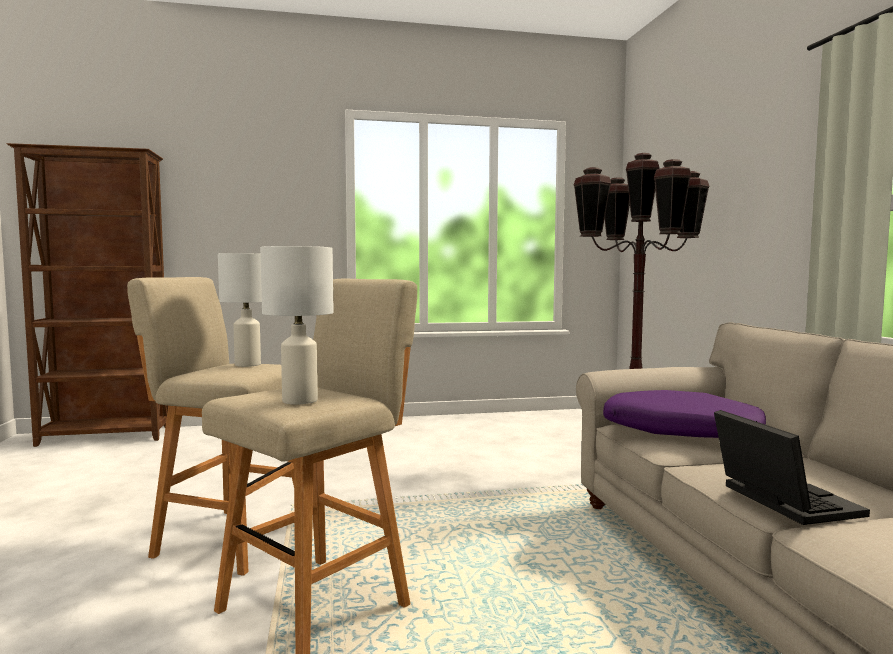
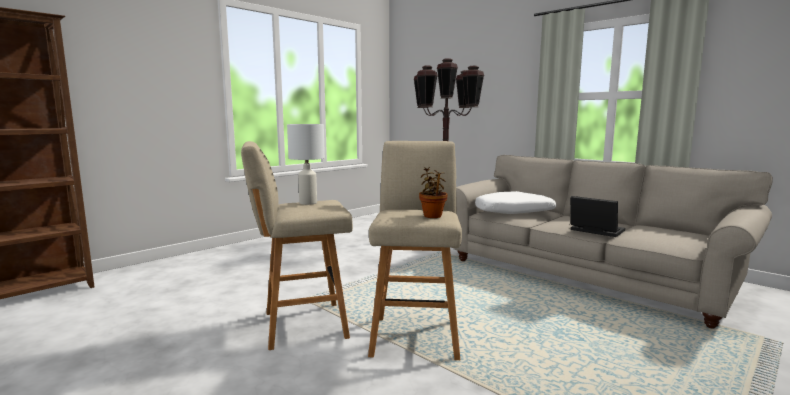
camera: 35 degrees left, 5 degrees up
white table lamp [260,246,333,405] -> potted plant [419,167,448,218]
purple pillow [603,390,766,438] -> white pillow [475,191,556,214]

